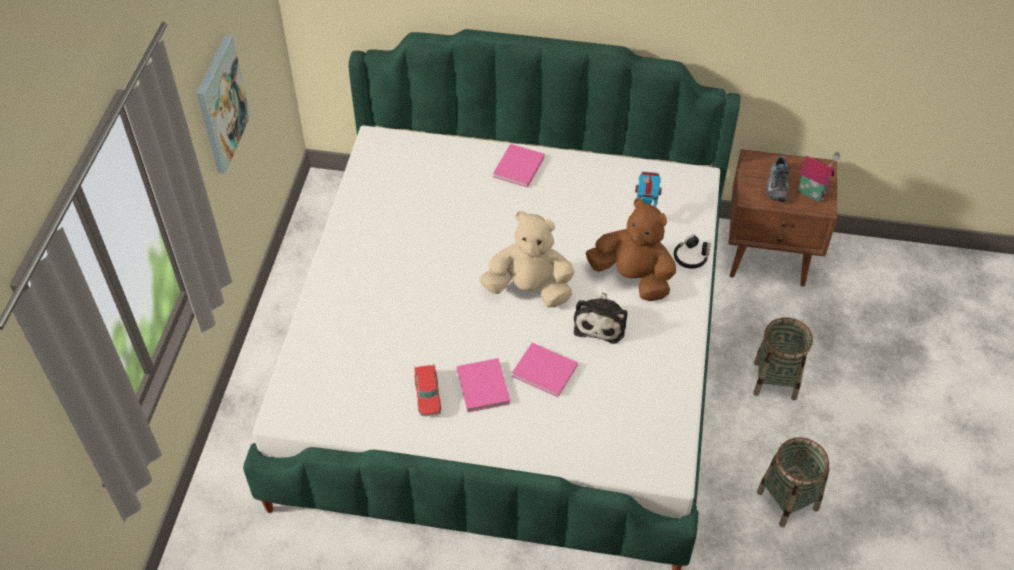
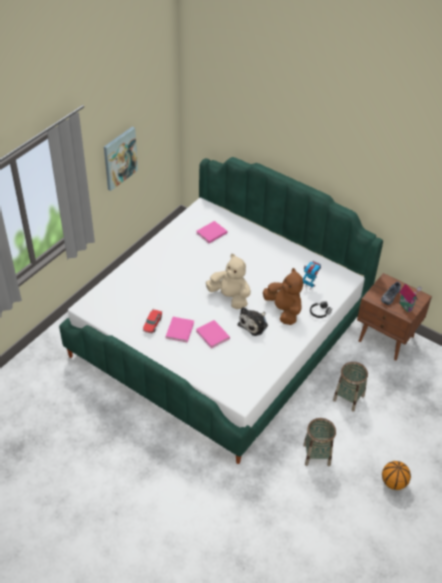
camera: 25 degrees right, 5 degrees down
pink book [493,144,545,188] -> pink book moved to [197,221,227,243]
none -> basketball [382,461,411,490]

